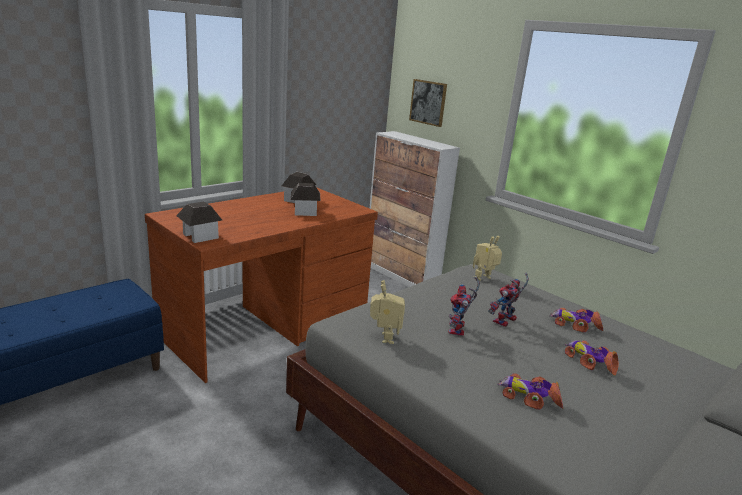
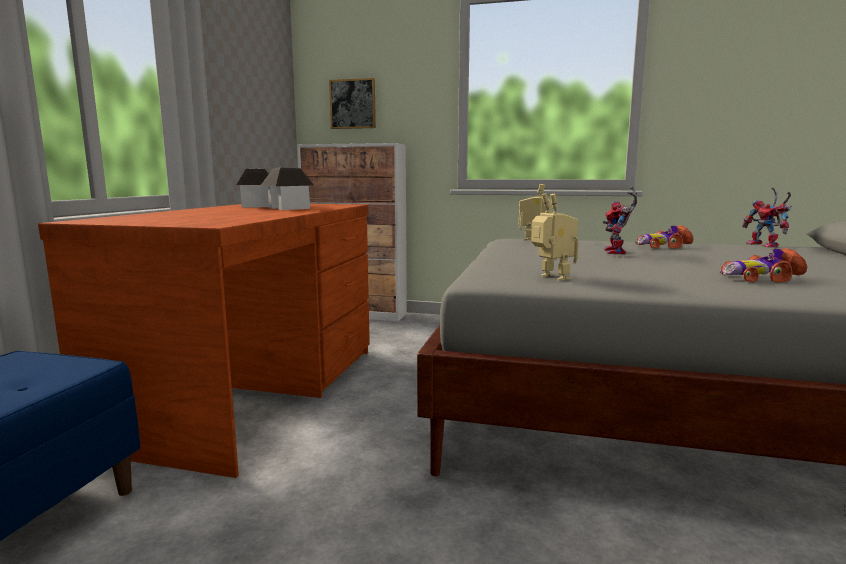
camera: 30 degrees left, 10 degrees down
toy house [176,201,222,243] -> none
toy robot [449,277,480,336] -> toy robot moved to [742,187,792,247]
toy car [565,340,619,375] -> none

